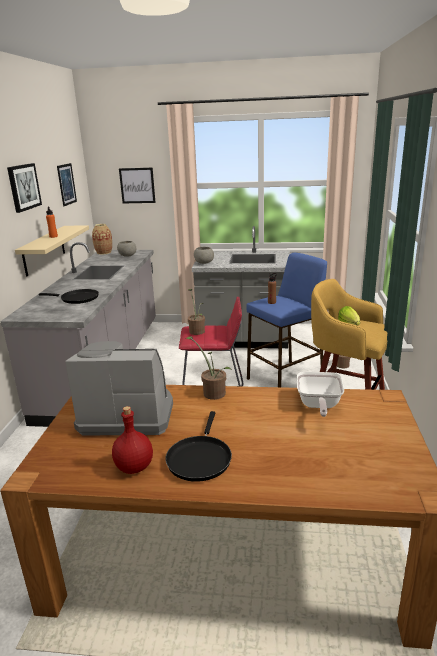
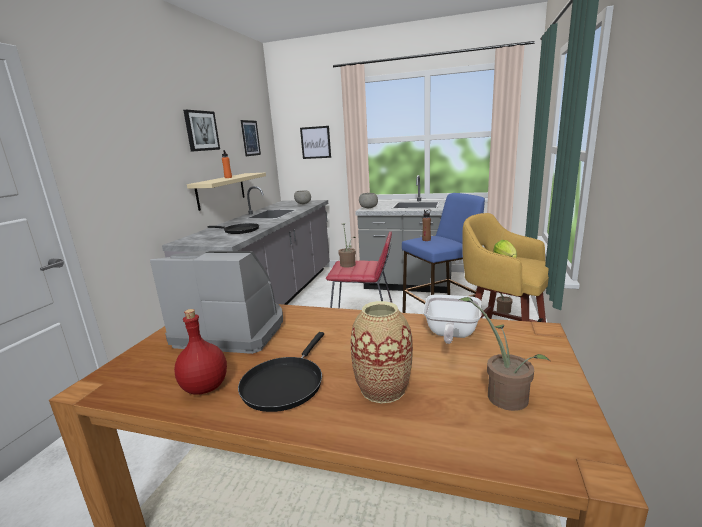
camera: 10 degrees right, 5 degrees down
vase [92,224,112,255] -> vase moved to [350,301,413,403]
potted plant [186,336,232,400] -> potted plant moved to [459,297,550,411]

